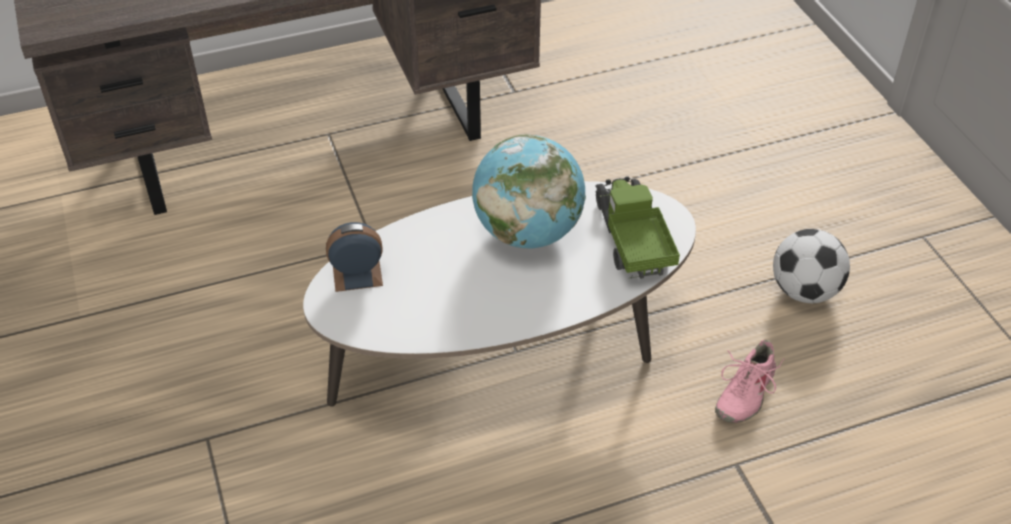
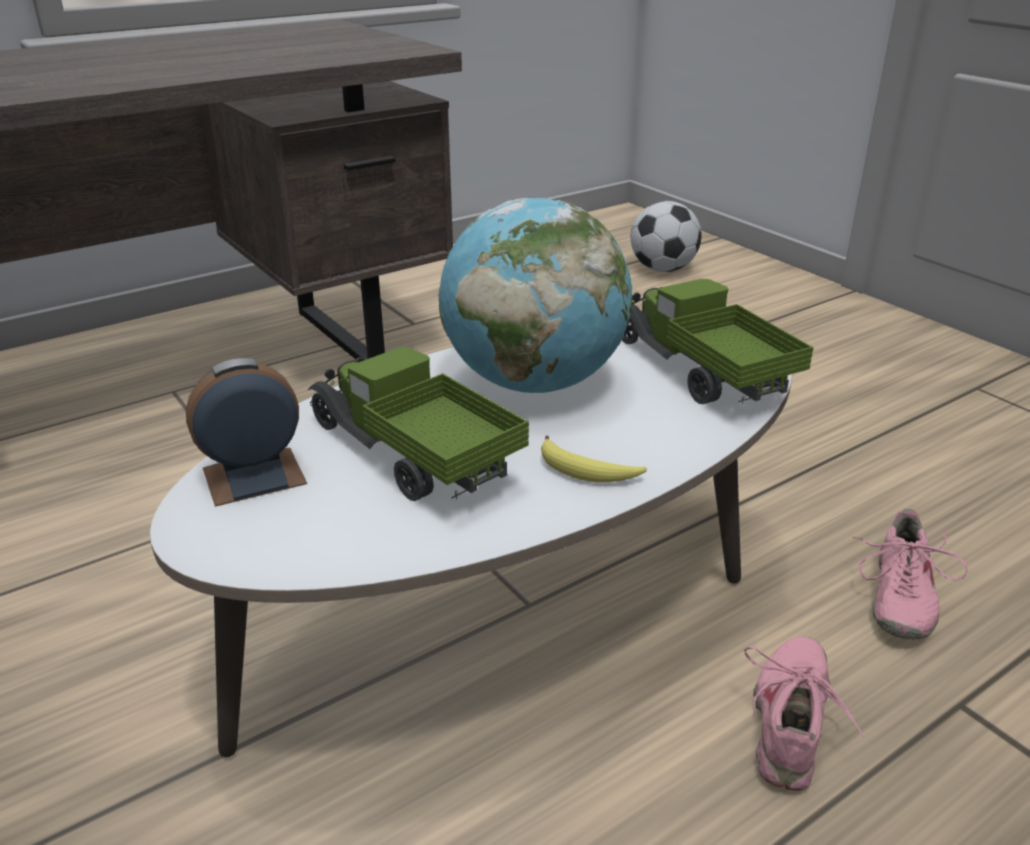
camera: 15 degrees left, 15 degrees down
football [773,229,850,303] -> football moved to [630,201,701,272]
none -> toy truck [308,347,529,501]
none -> banana [541,435,647,482]
none -> pink shoe [744,637,864,791]

